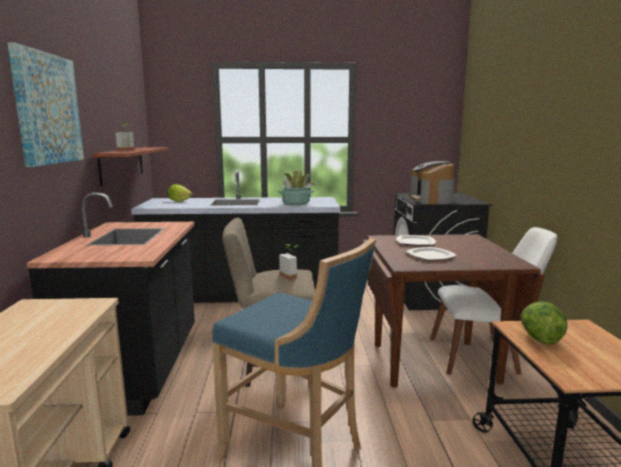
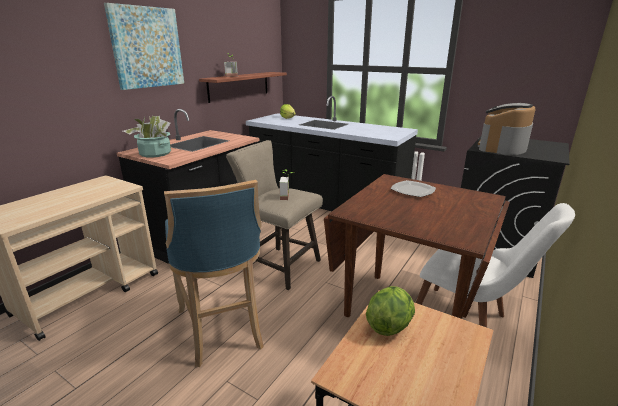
camera: 35 degrees right, 10 degrees up
potted plant [278,170,317,205] -> potted plant moved to [123,116,171,158]
plate [406,247,457,261] -> none

